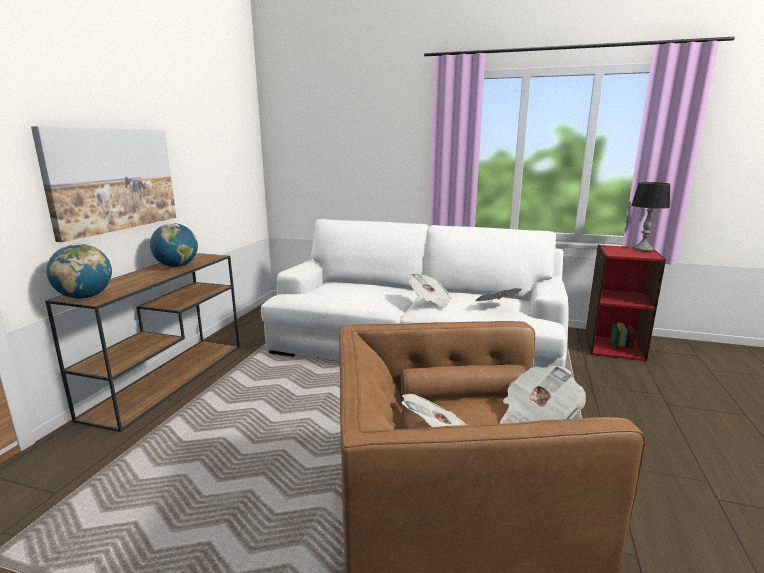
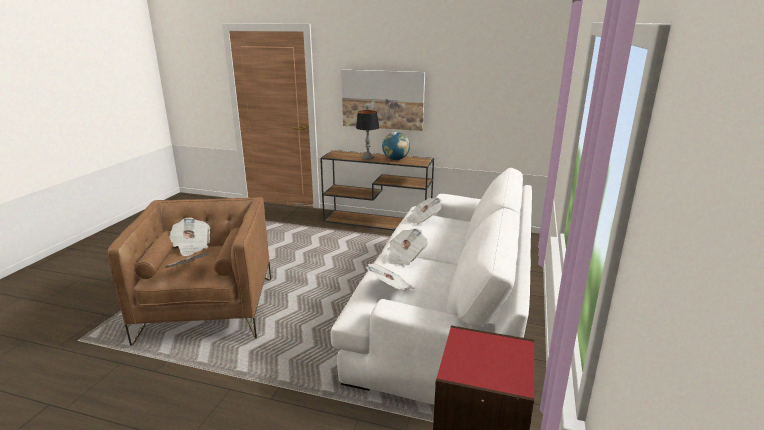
camera: 90 degrees right, 5 degrees up
globe [46,244,112,299] -> none
table lamp [631,182,670,251] -> table lamp moved to [356,110,379,159]
none -> newspaper [405,198,442,224]

